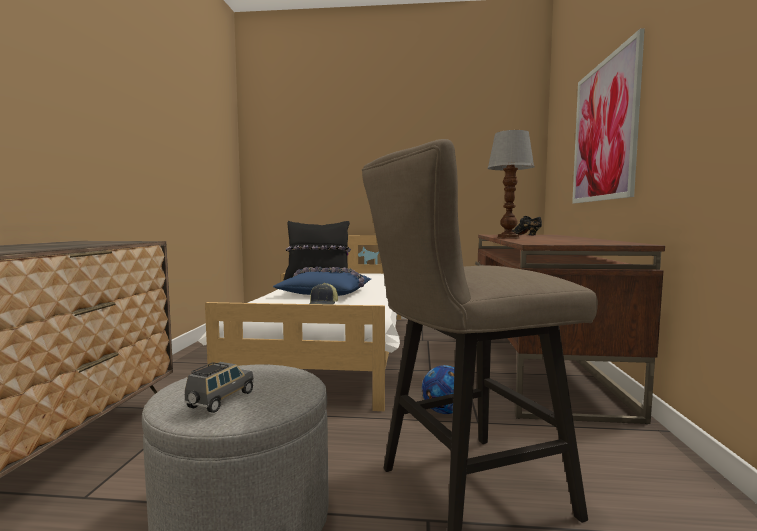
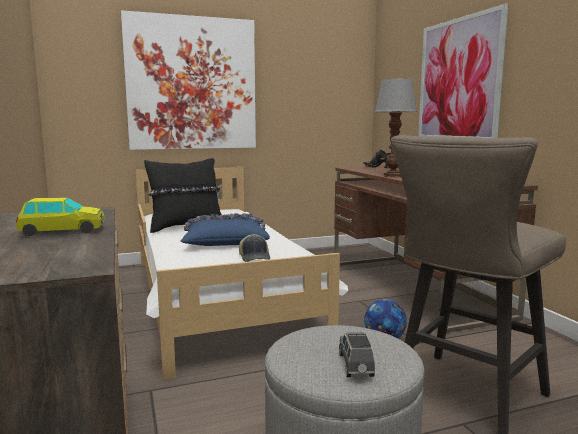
camera: 25 degrees left, 5 degrees up
none -> toy car [16,198,105,236]
none -> picture [121,10,256,150]

